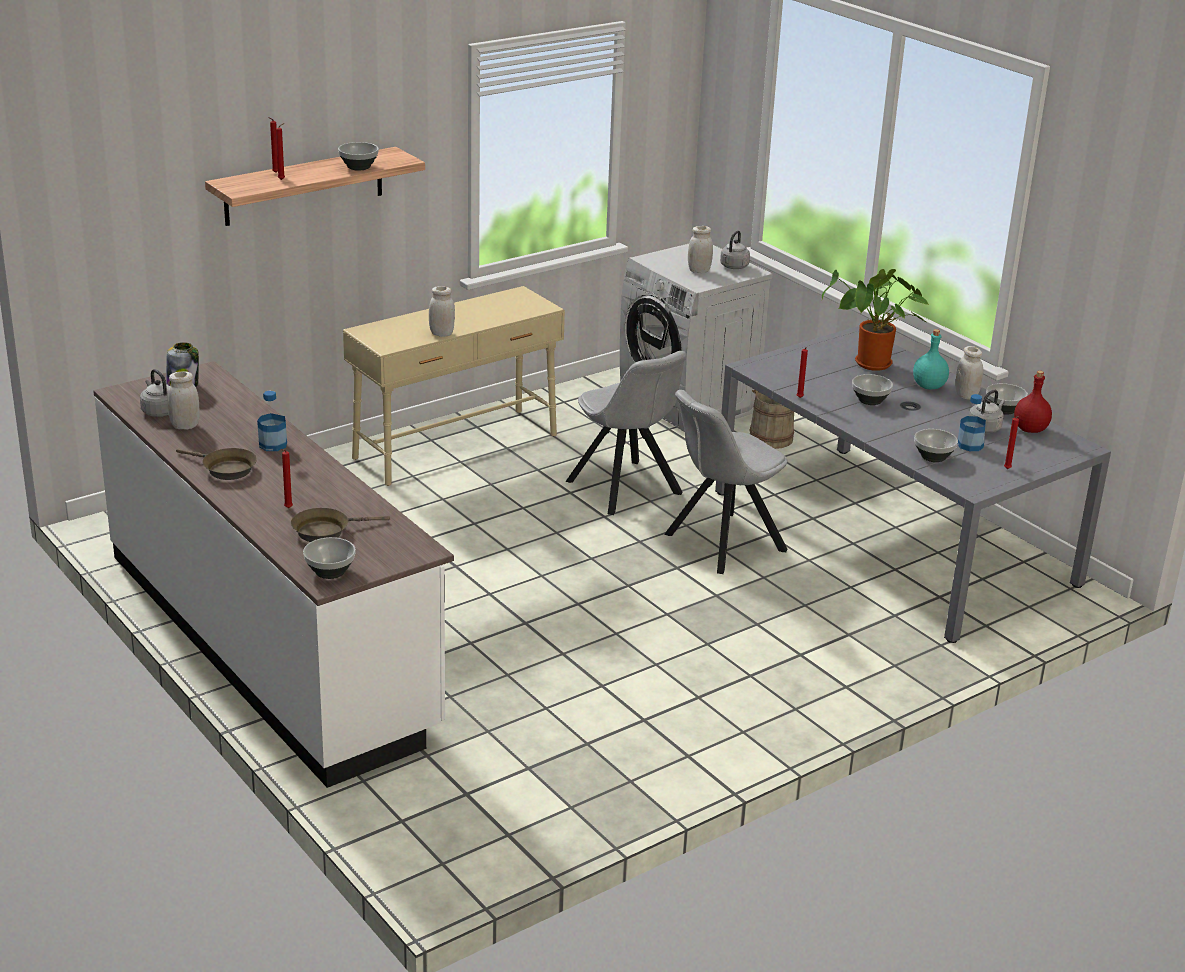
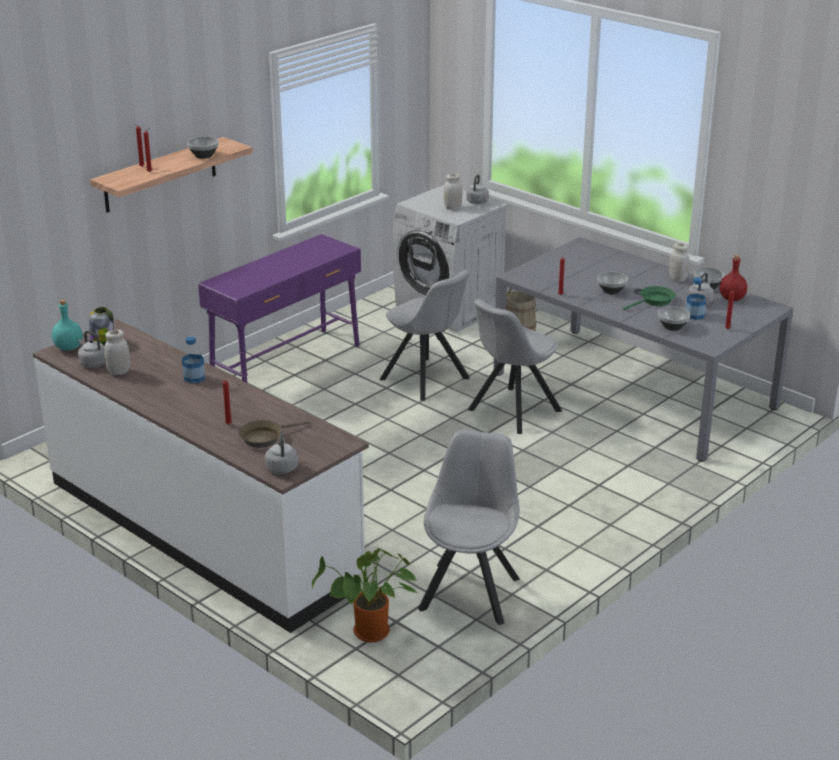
camera: 10 degrees left, 0 degrees up
brown frying pan [176,448,257,480] -> none
bowl [303,537,356,579] -> grey kettle [265,431,298,474]
beige console table [343,286,565,486] -> purple console table [198,234,361,383]
white jar [429,286,455,337] -> none
potted plant [822,269,929,371] -> potted plant moved to [312,547,418,642]
turquoise bottle [913,329,949,389] -> turquoise bottle moved to [52,300,83,351]
none -> grey chair [418,429,520,625]
none -> green frying pan [623,286,676,310]

